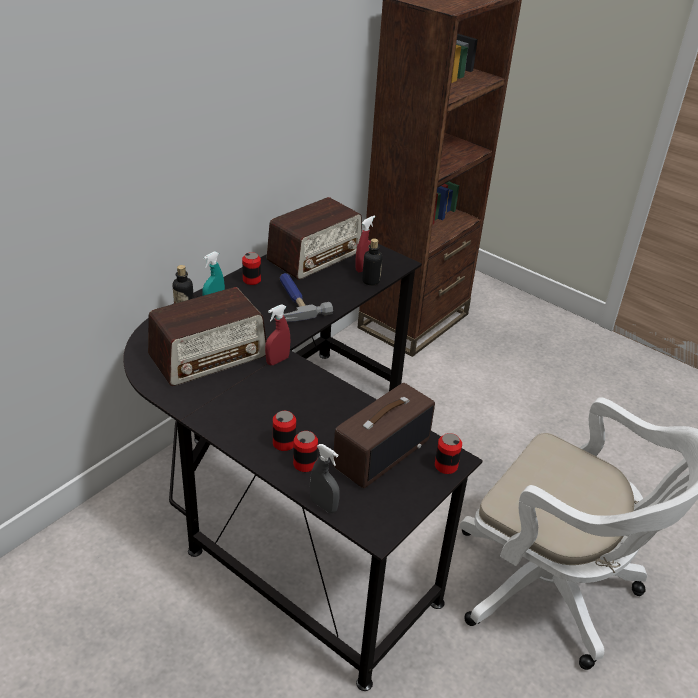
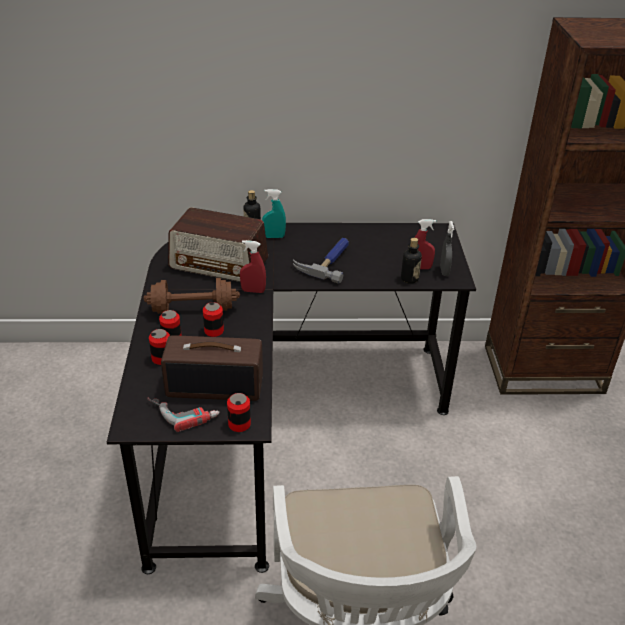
camera: 50 degrees right, 0 degrees up
can [242,252,261,285] -> can moved to [203,302,224,337]
radio [267,197,362,280] -> none
grey spray bottle [310,444,340,513] -> grey spray bottle moved to [440,221,454,276]
none -> brown dumbbell [143,278,240,314]
none -> power drill [147,398,220,432]

